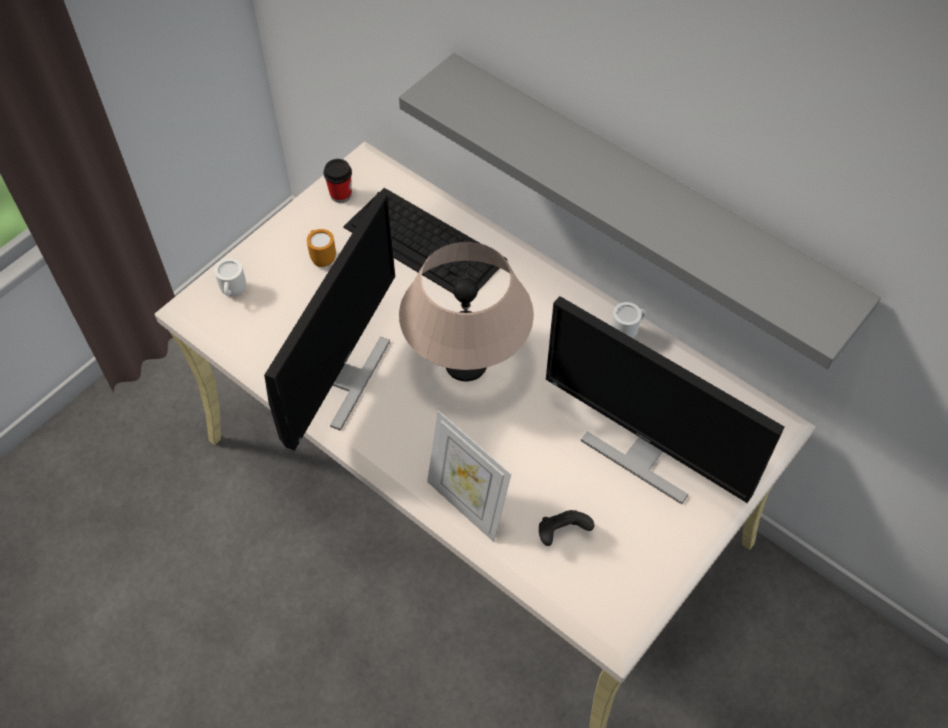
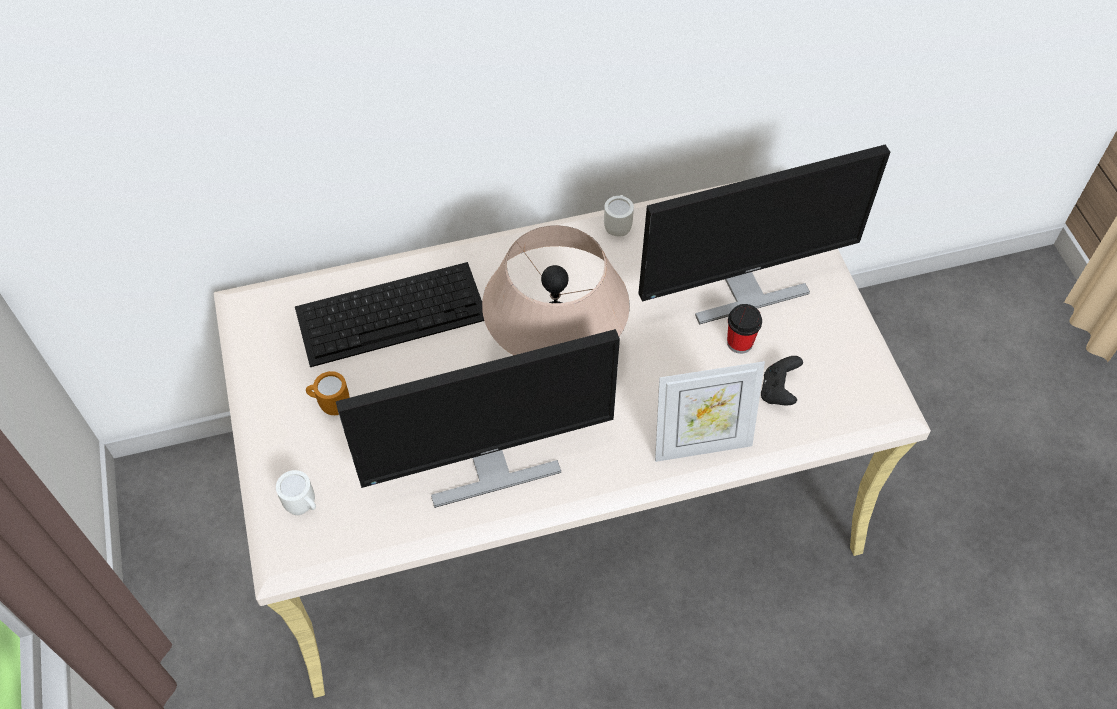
camera: 55 degrees left, 0 degrees up
monitor [264,192,395,451] -> monitor turned 105 degrees clockwise [336,329,620,508]
cup [324,159,352,203] -> cup moved to [727,304,762,354]
grey shelf [399,53,881,369] -> none

